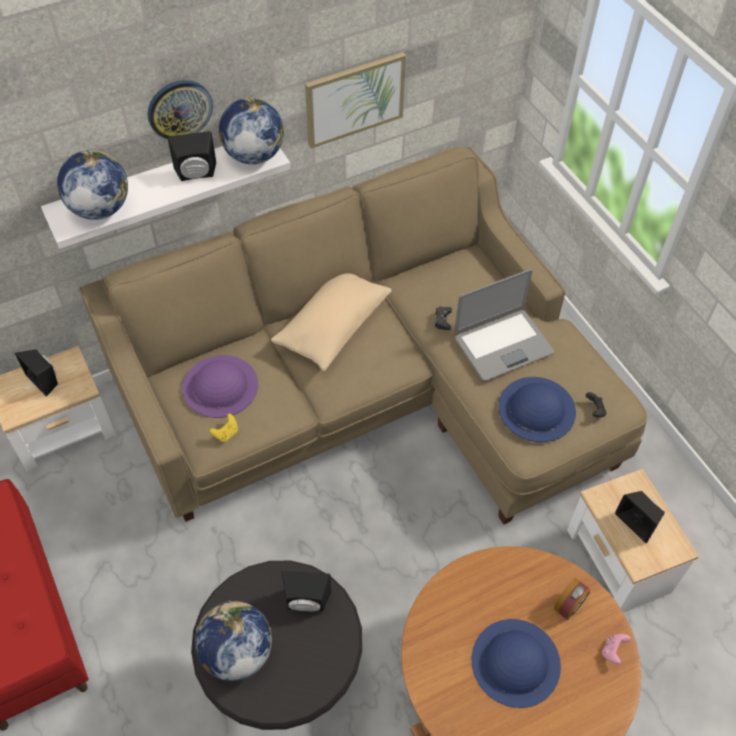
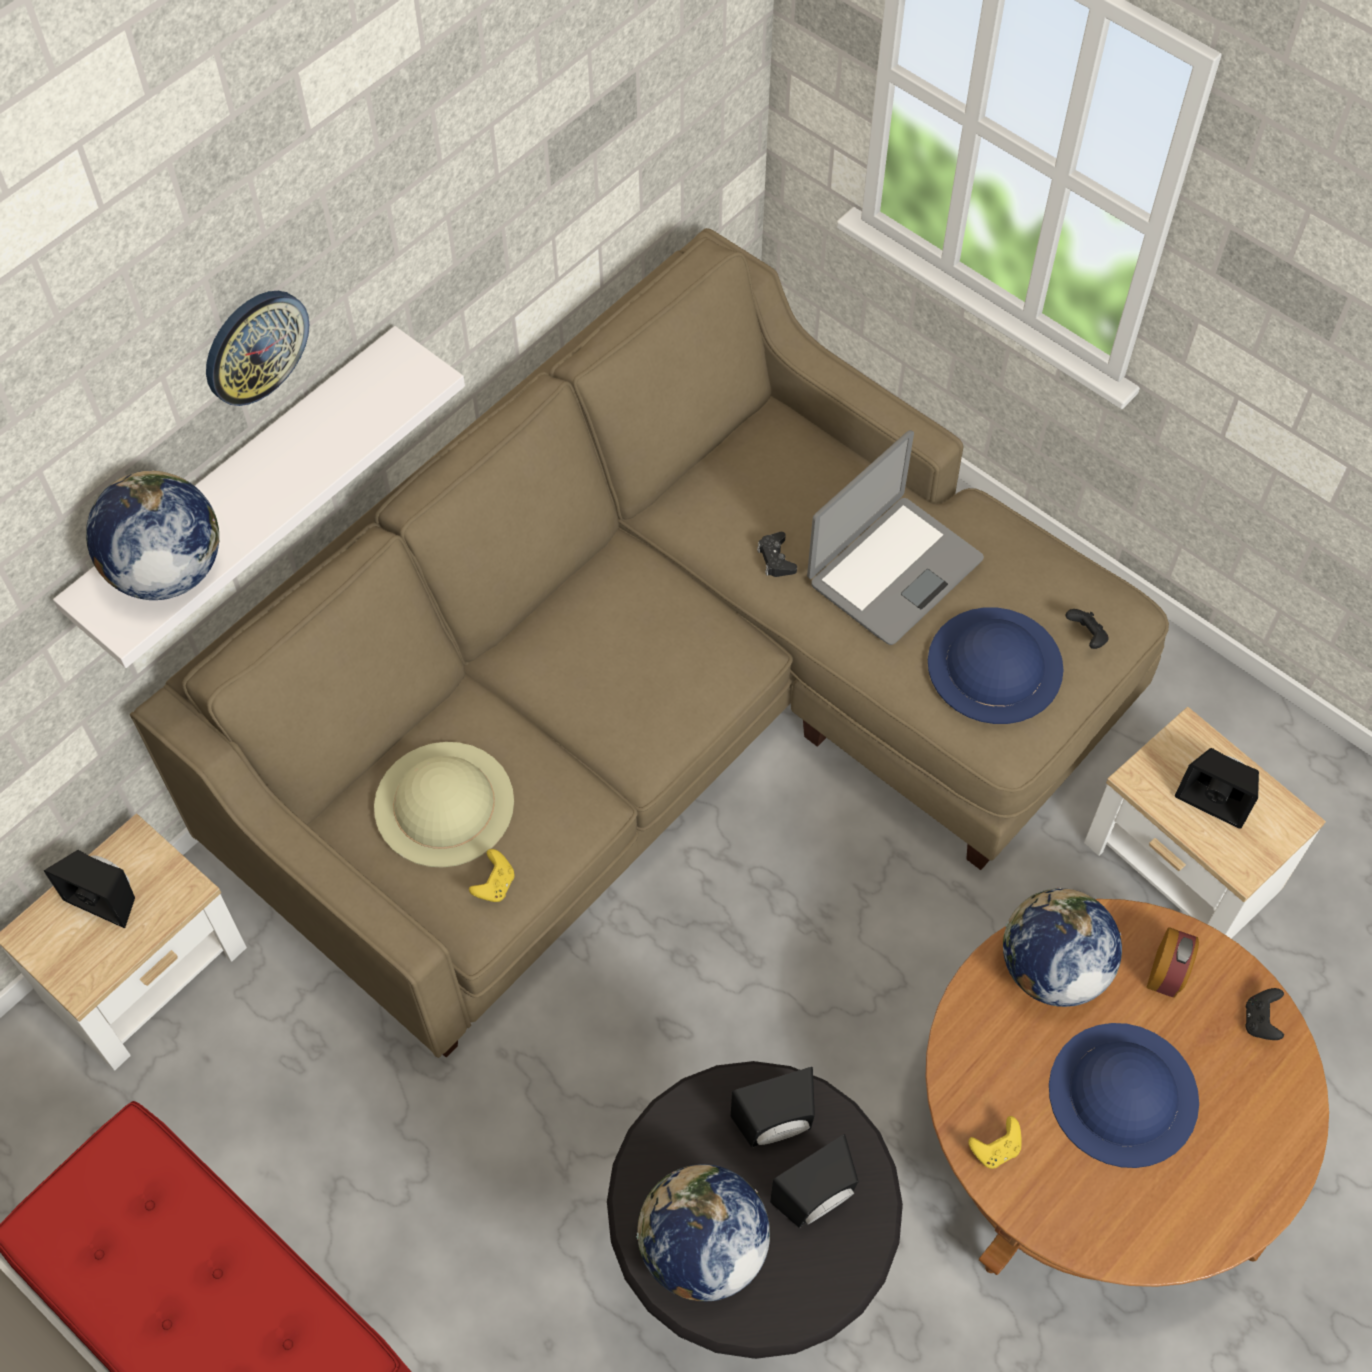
camera: 20 degrees left, 5 degrees up
black speaker [168,131,216,181] -> black speaker moved to [770,1134,859,1228]
purple hat [182,355,258,418] -> beige hat [374,742,514,868]
globe [219,98,284,164] -> globe moved to [1003,887,1122,1007]
beige pillow [271,273,392,371] -> none
picture [305,52,406,149] -> none
pink game controller [602,634,631,664] -> black game controller [1245,988,1284,1040]
none -> yellow game controller [968,1116,1021,1169]

